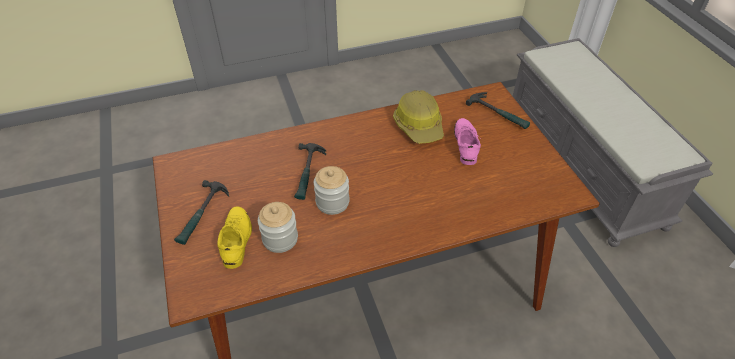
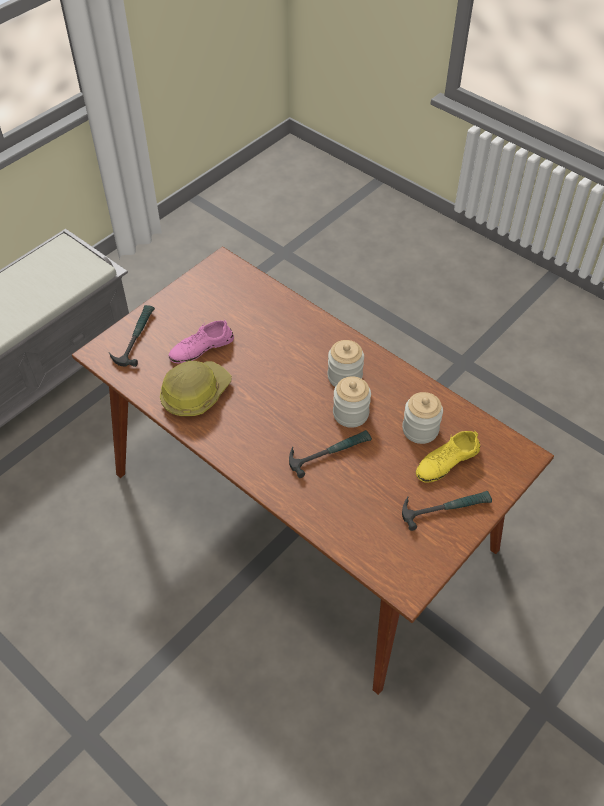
camera: 120 degrees left, 5 degrees up
none -> jar [328,340,364,387]

